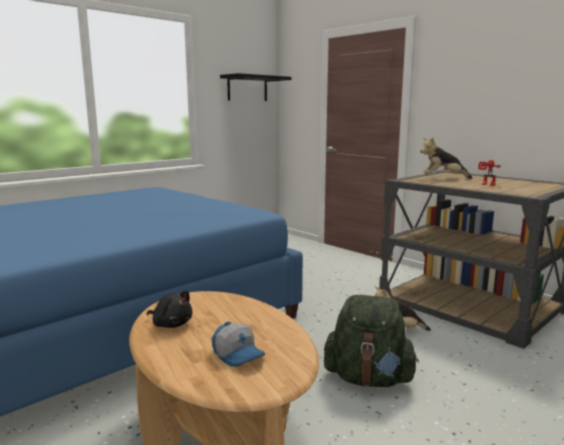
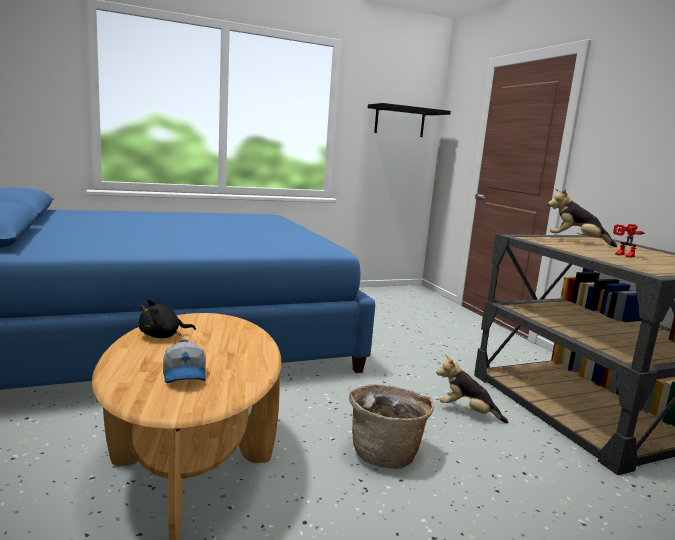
camera: 20 degrees right, 0 degrees up
black plush toy [147,291,192,328] -> black plush toy turned 105 degrees clockwise [139,299,196,338]
green backpack [324,295,419,387] -> basket [349,384,434,469]

